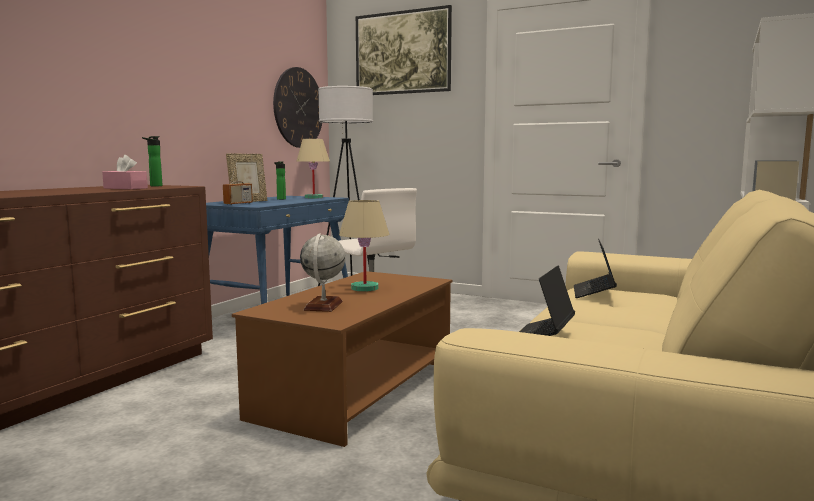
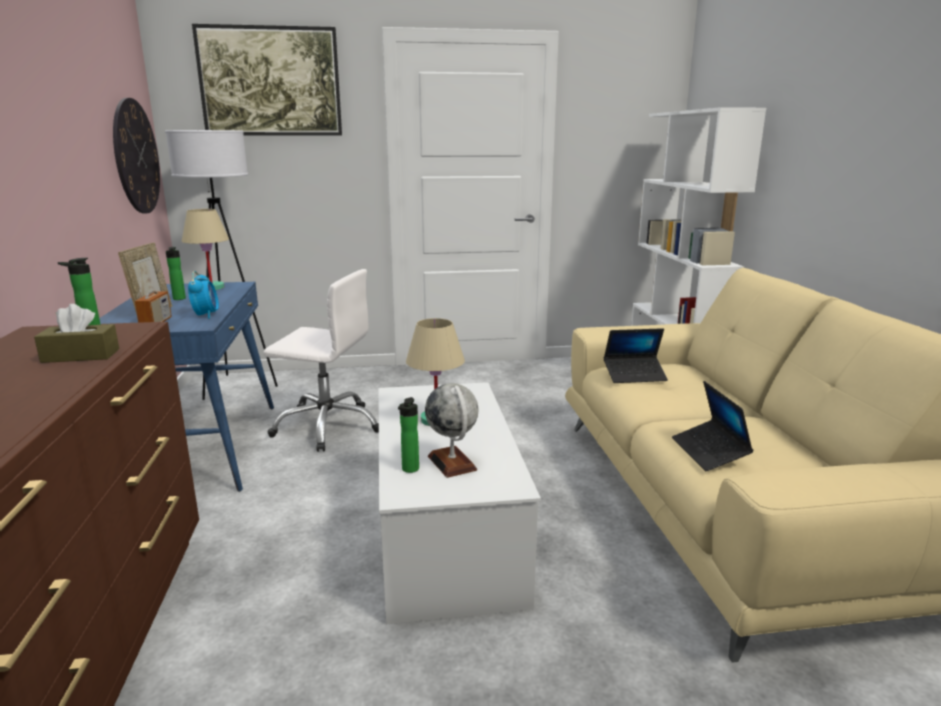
camera: 35 degrees left, 10 degrees up
pink tissue box [102,155,148,189] -> brown tissue box [34,304,119,363]
brown coffee table [232,271,452,447] -> white coffee table [378,382,541,624]
laptop [574,239,617,298] -> laptop turned 75 degrees counterclockwise [604,328,668,383]
none -> alarm clock [188,271,219,319]
none -> bottle [398,397,419,473]

